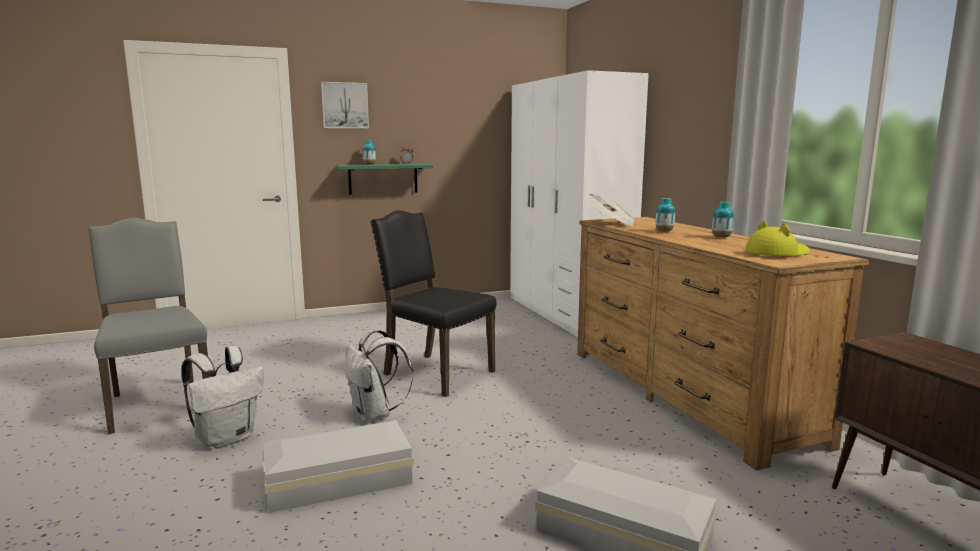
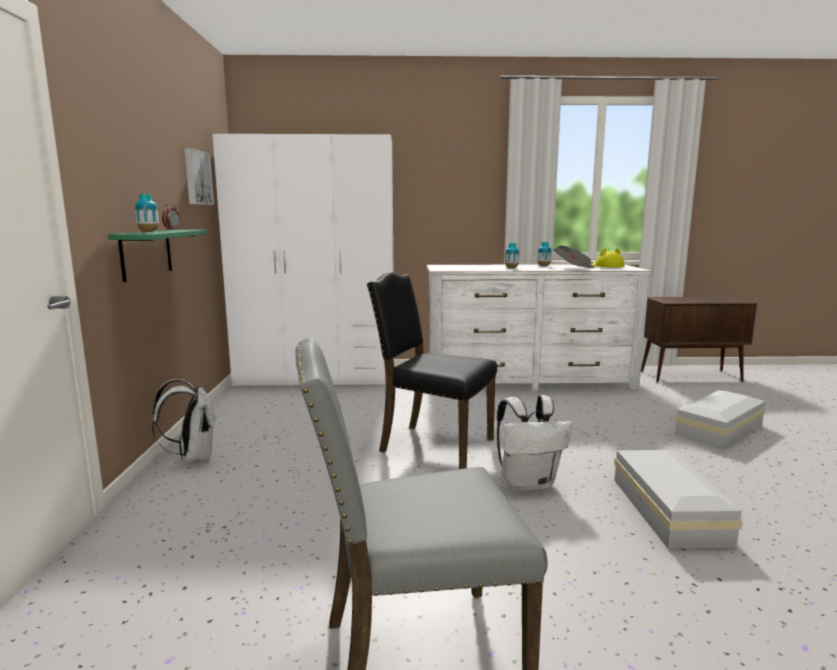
camera: 70 degrees left, 0 degrees up
white backpack [181,346,264,449] -> white backpack moved to [152,379,217,463]
picture [321,82,369,128] -> picture moved to [184,148,214,205]
black chair [370,210,496,397] -> black chair turned 60 degrees clockwise [367,272,497,469]
brown dresser [577,217,869,470] -> white dresser [427,264,652,391]
newspaper [588,194,635,226] -> newspaper moved to [553,246,595,268]

